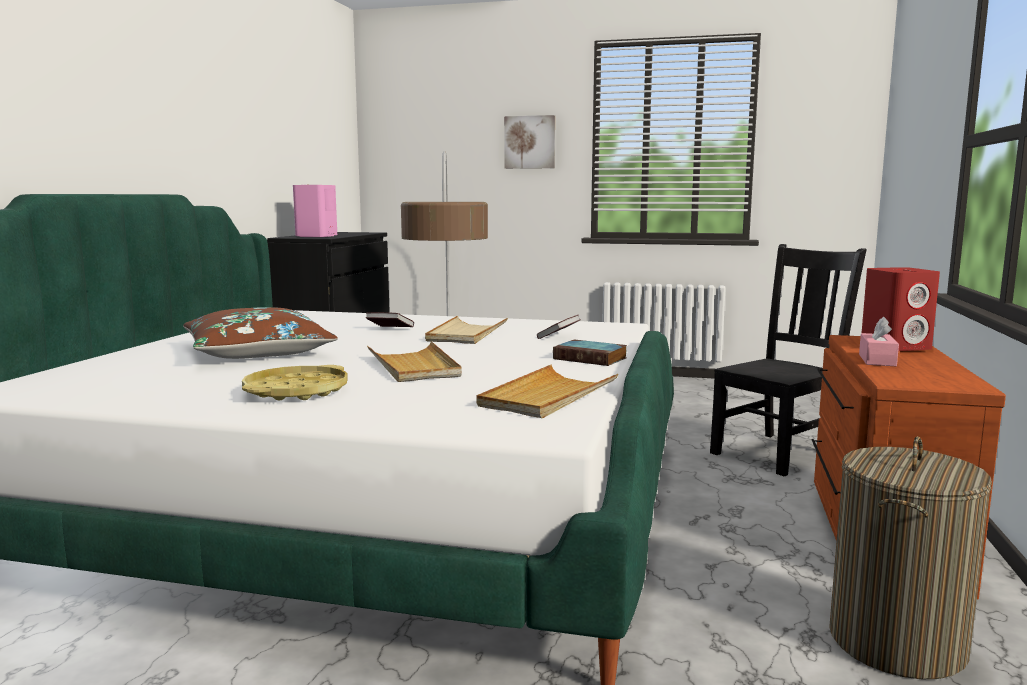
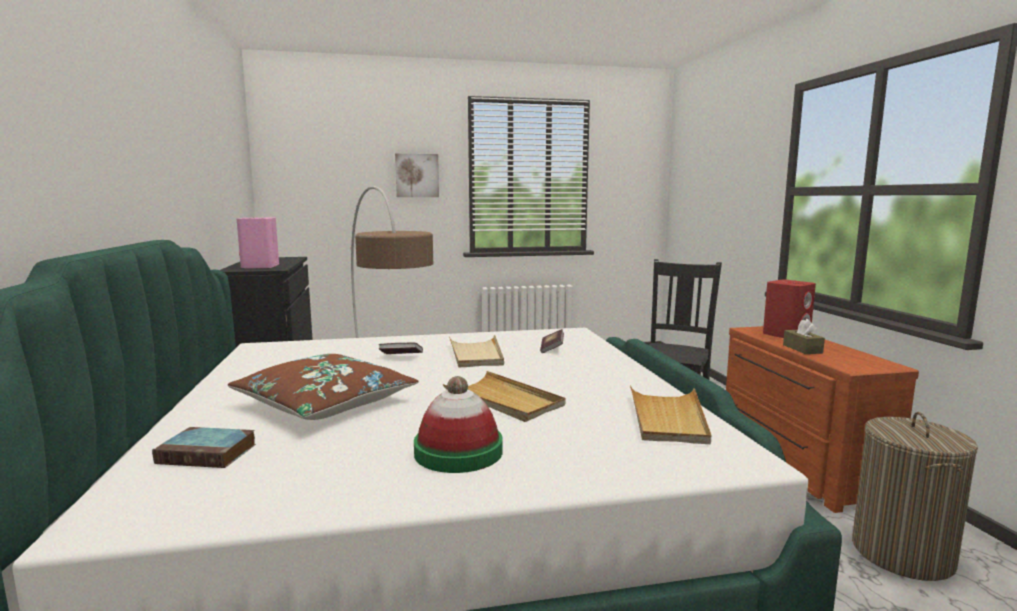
camera: 25 degrees left, 0 degrees up
yellow tray [242,365,348,400] -> hat [414,376,503,473]
book [553,339,627,366] -> book moved to [152,427,256,468]
pink tissue box [859,316,899,366] -> brown tissue box [783,319,825,354]

